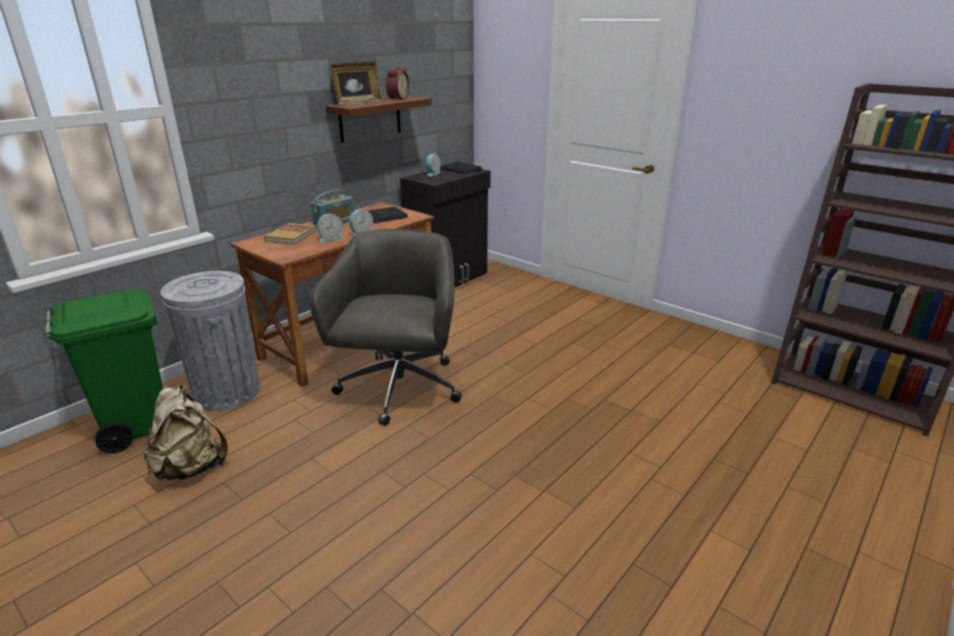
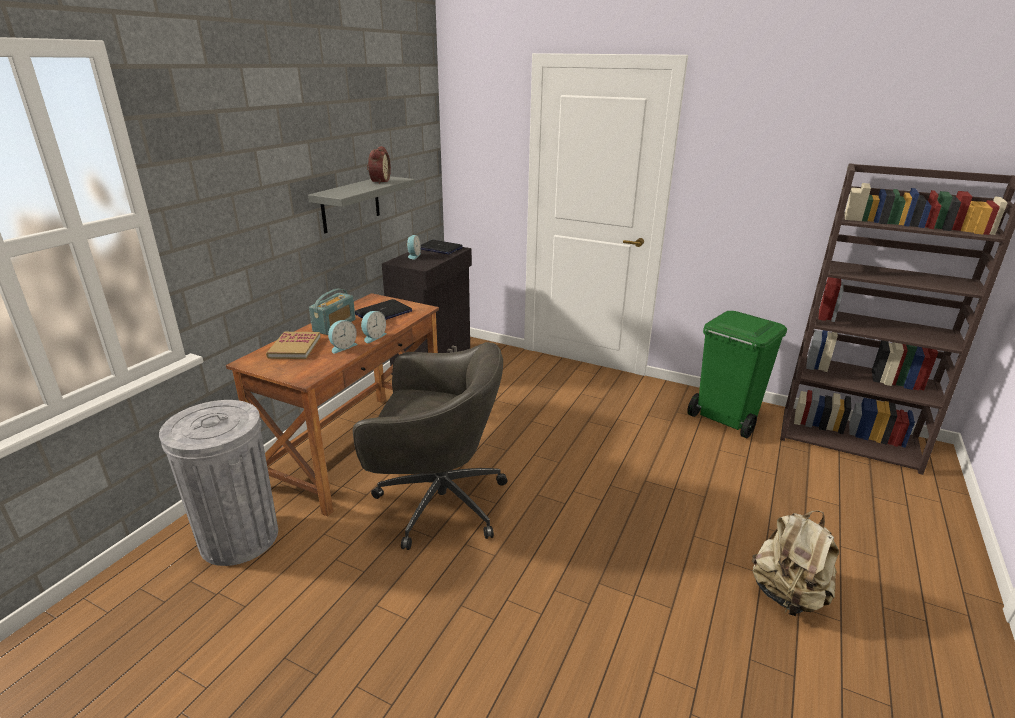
camera: 15 degrees left, 0 degrees up
green trash can [45,289,163,453] -> green trash can moved to [687,311,787,438]
beige backpack [144,385,228,480] -> beige backpack moved to [752,511,839,616]
grey office chair [310,229,462,426] -> grey office chair turned 105 degrees clockwise [353,342,507,550]
brown shelf [326,96,432,143] -> grey shelf [308,176,415,233]
picture frame [331,62,383,105] -> none

